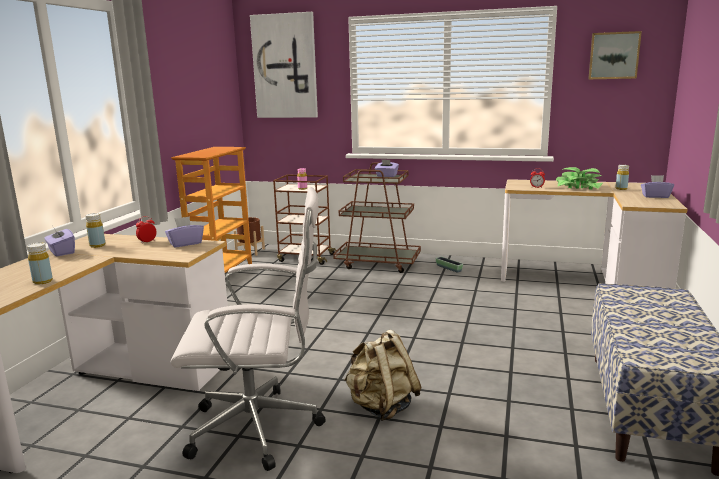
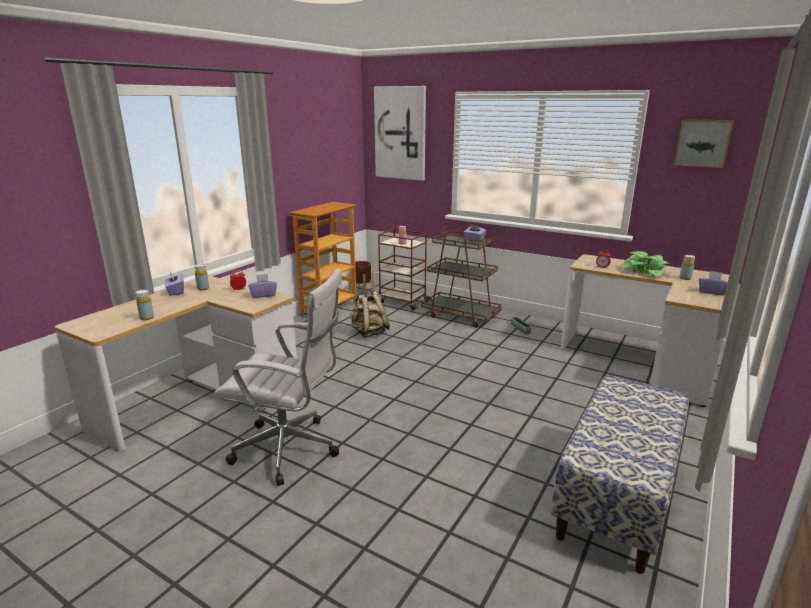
camera: 15 degrees right, 5 degrees up
beige backpack [344,330,422,421] -> beige backpack moved to [350,291,390,338]

